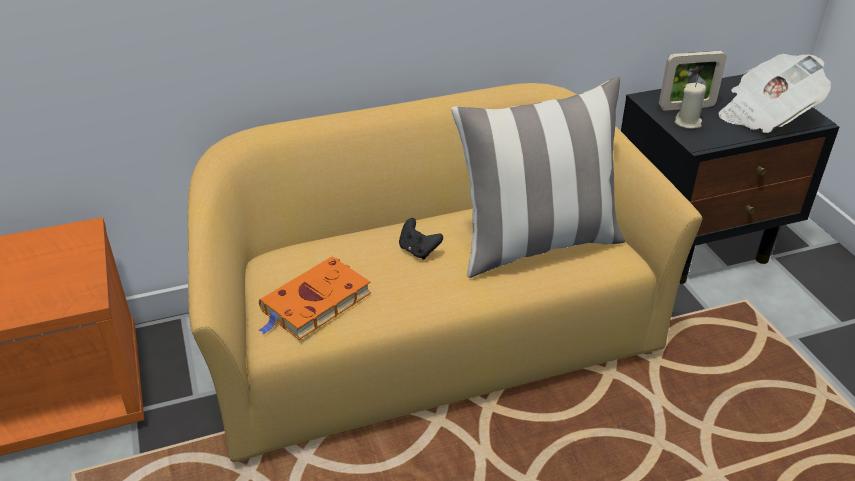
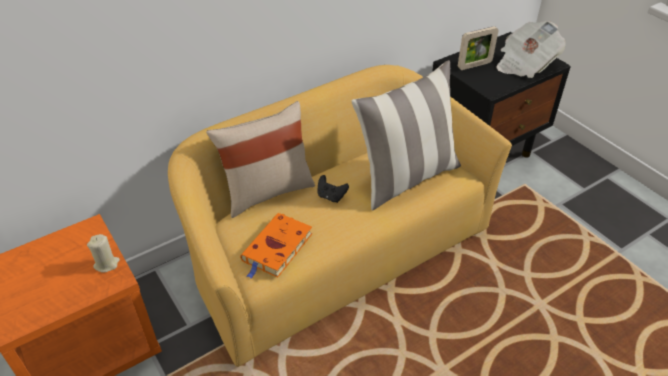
camera: 15 degrees left, 5 degrees up
beige candle [675,83,706,129] -> beige candle moved to [87,234,120,272]
none -> beige pillow [206,101,315,218]

